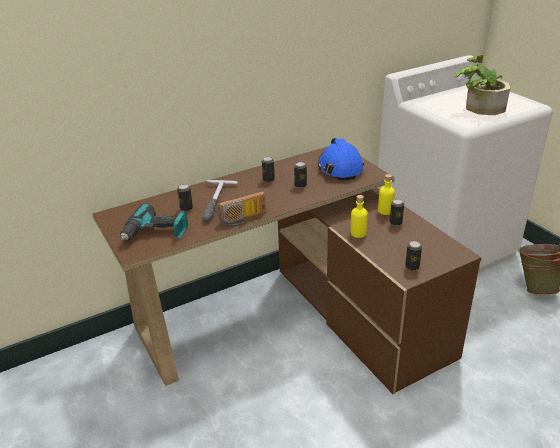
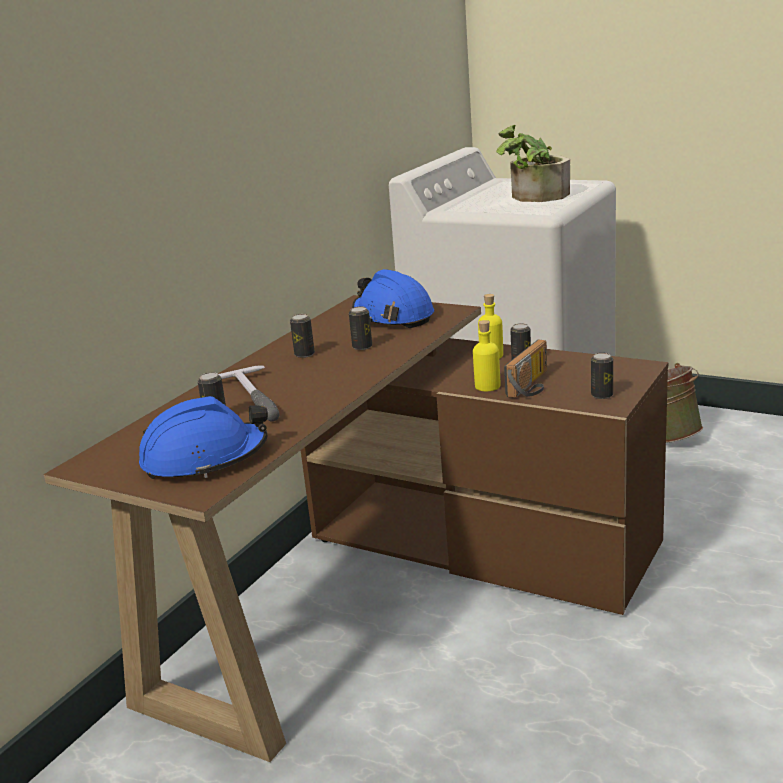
camera: 30 degrees left, 10 degrees down
power drill [120,203,188,241] -> blue hard hat [139,396,268,479]
radio [217,191,266,227] -> radio moved to [504,339,547,398]

